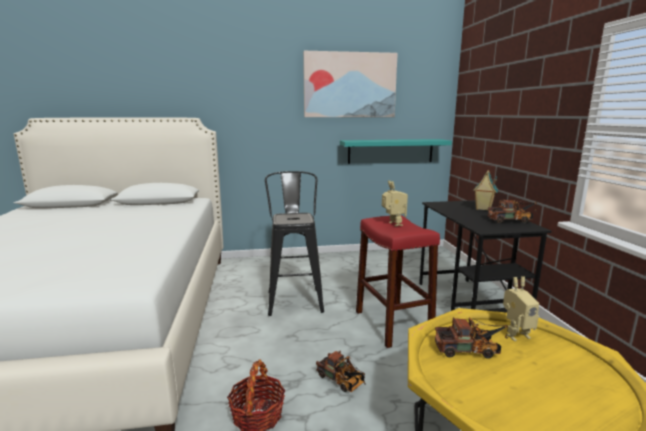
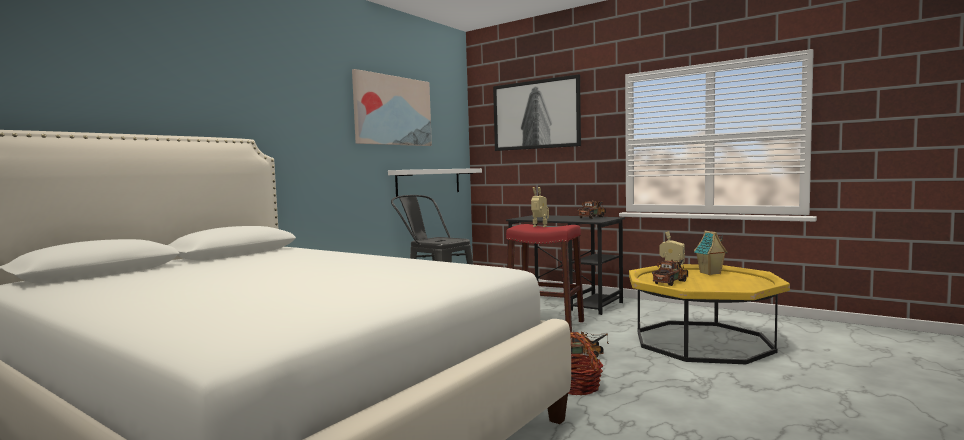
camera: 45 degrees left, 10 degrees down
turquoise shelf [340,139,452,164] -> white shelf [388,168,482,197]
toy house [473,170,498,211] -> toy house moved to [694,231,728,275]
none -> picture [493,74,581,151]

